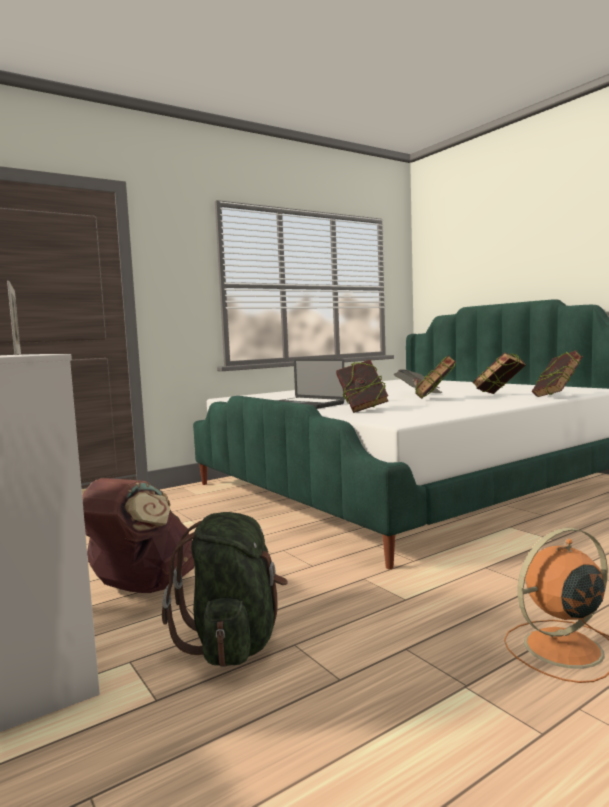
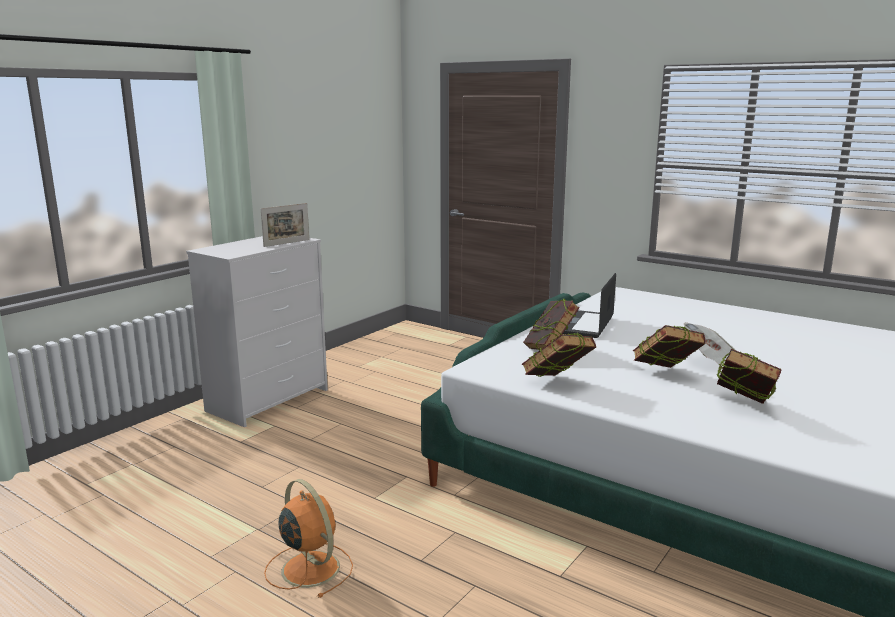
camera: 70 degrees right, 10 degrees up
brown backpack [82,478,195,593] -> none
green backpack [162,512,288,667] -> none
book [532,350,583,397] -> book moved to [522,333,596,377]

